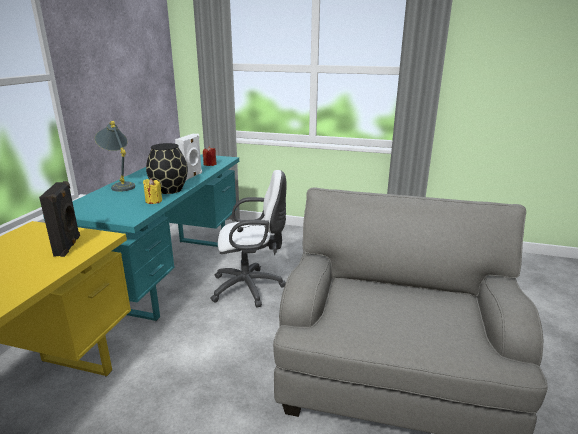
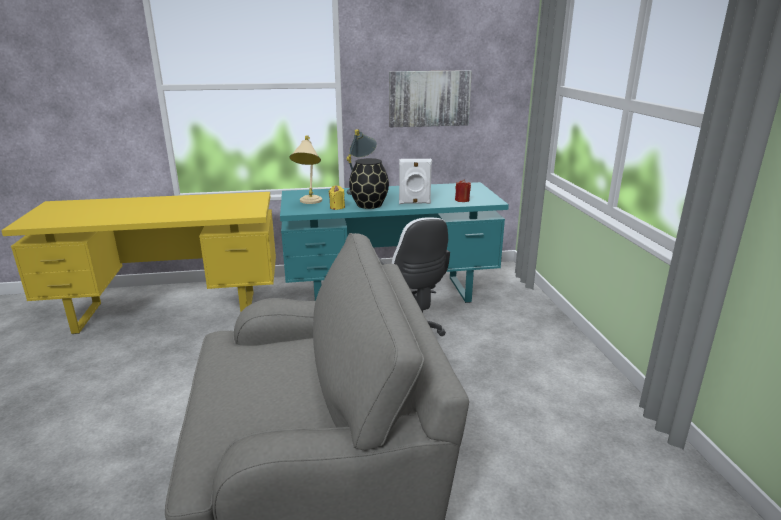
camera: 65 degrees right, 0 degrees up
black speaker [39,181,80,257] -> none
none -> beige table lamp [289,135,322,204]
none -> picture [389,70,472,127]

